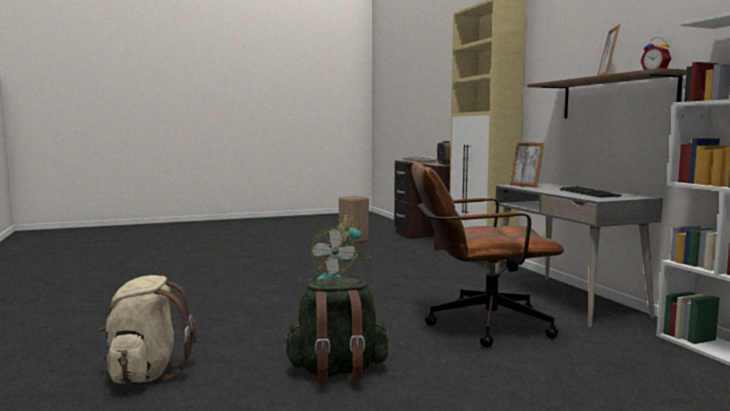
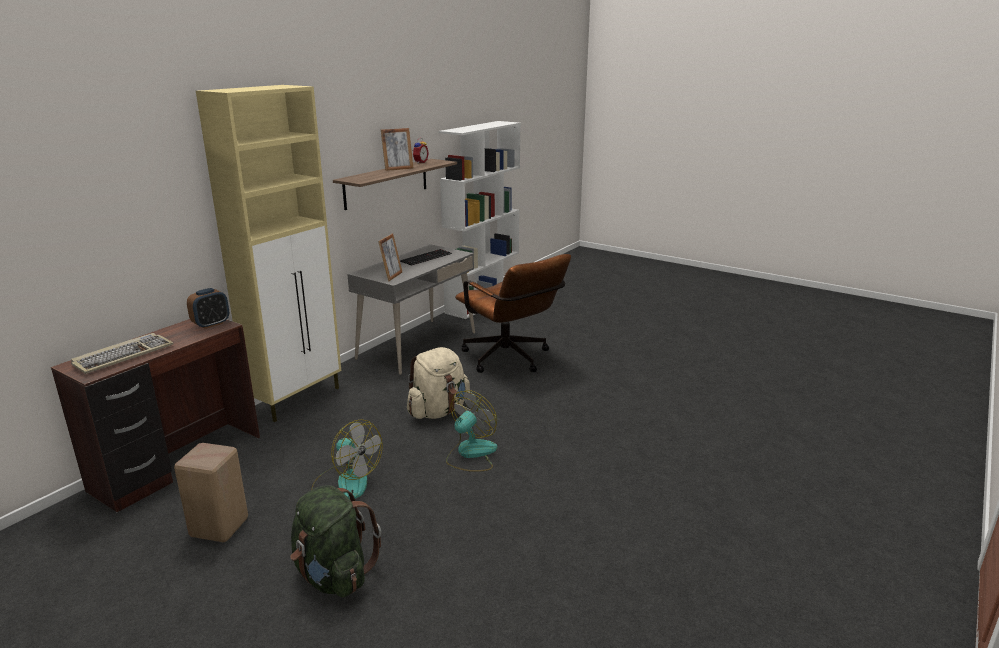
camera: 125 degrees left, 15 degrees up
beige backpack [98,275,197,384] -> beige backpack moved to [407,347,470,419]
green backpack [283,277,389,384] -> green backpack moved to [290,485,381,598]

